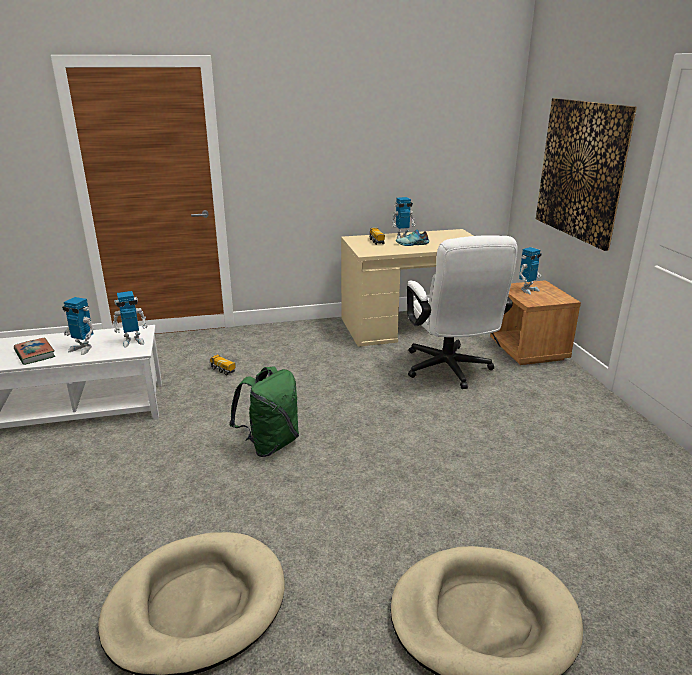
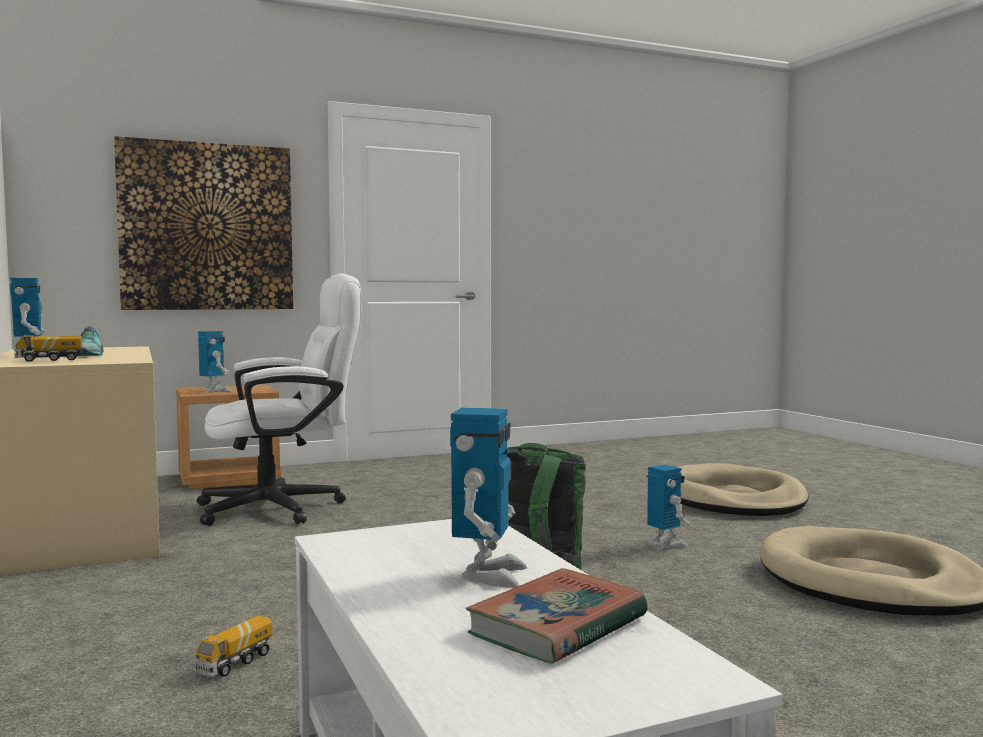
camera: 100 degrees left, 20 degrees down
toy robot [113,291,147,348] -> toy robot moved to [645,464,690,549]

